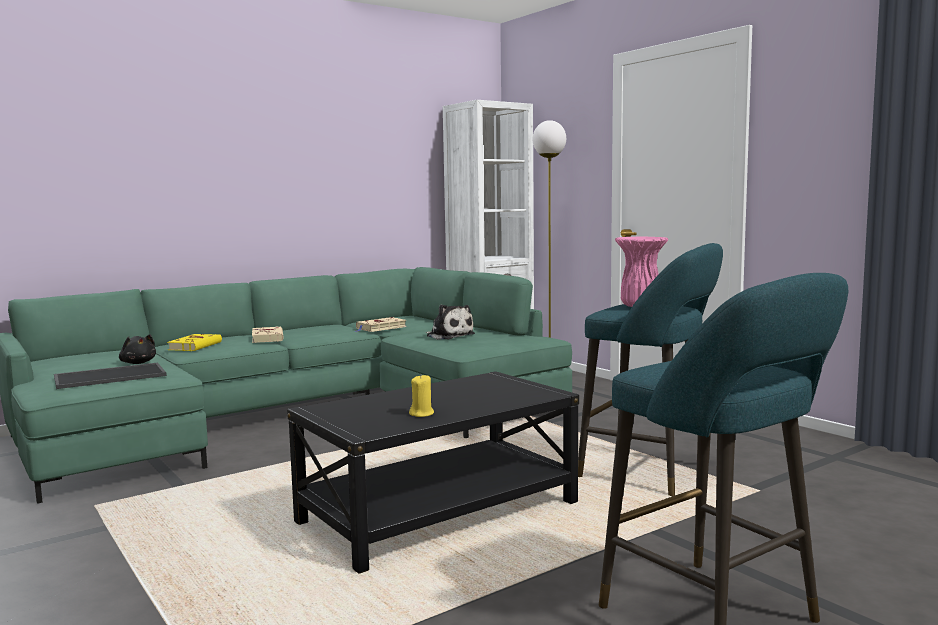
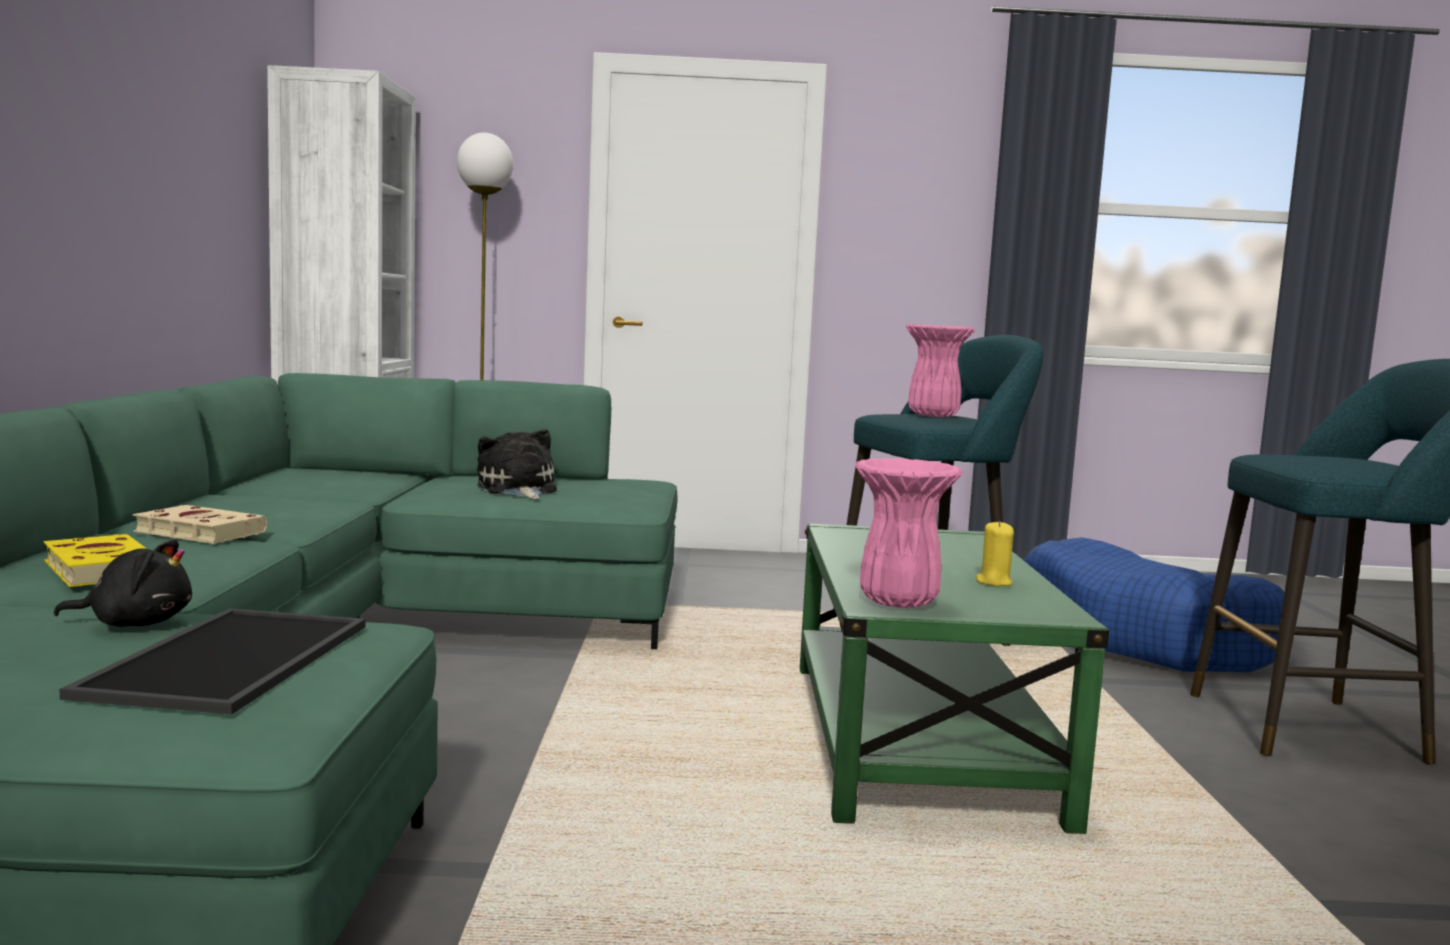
camera: 55 degrees left, 0 degrees up
black coffee table [287,371,579,574] -> green coffee table [800,523,1109,834]
beige book [356,317,407,332] -> none
plush toy [425,304,475,340] -> plush toy turned 105 degrees counterclockwise [477,429,557,499]
none -> pink vase [855,458,963,608]
none -> blue dog bed [1024,537,1284,672]

